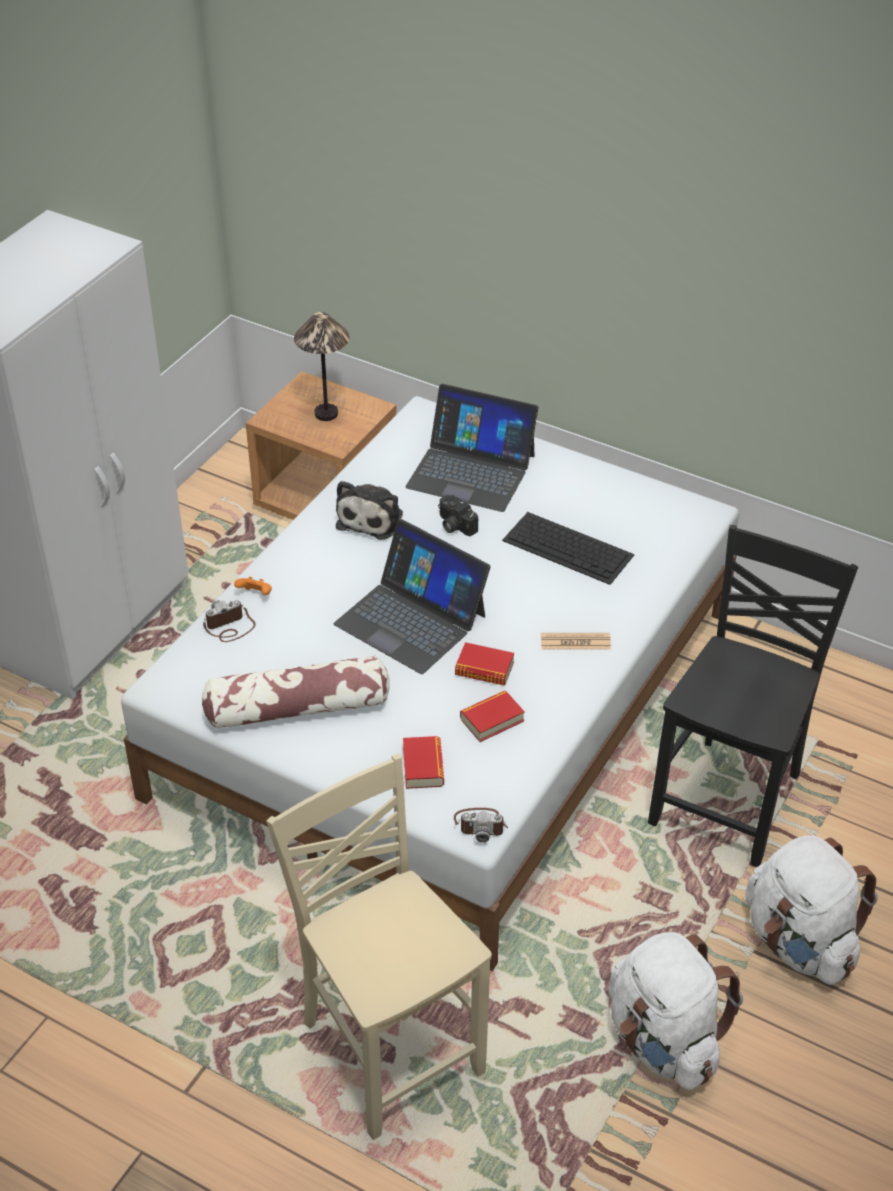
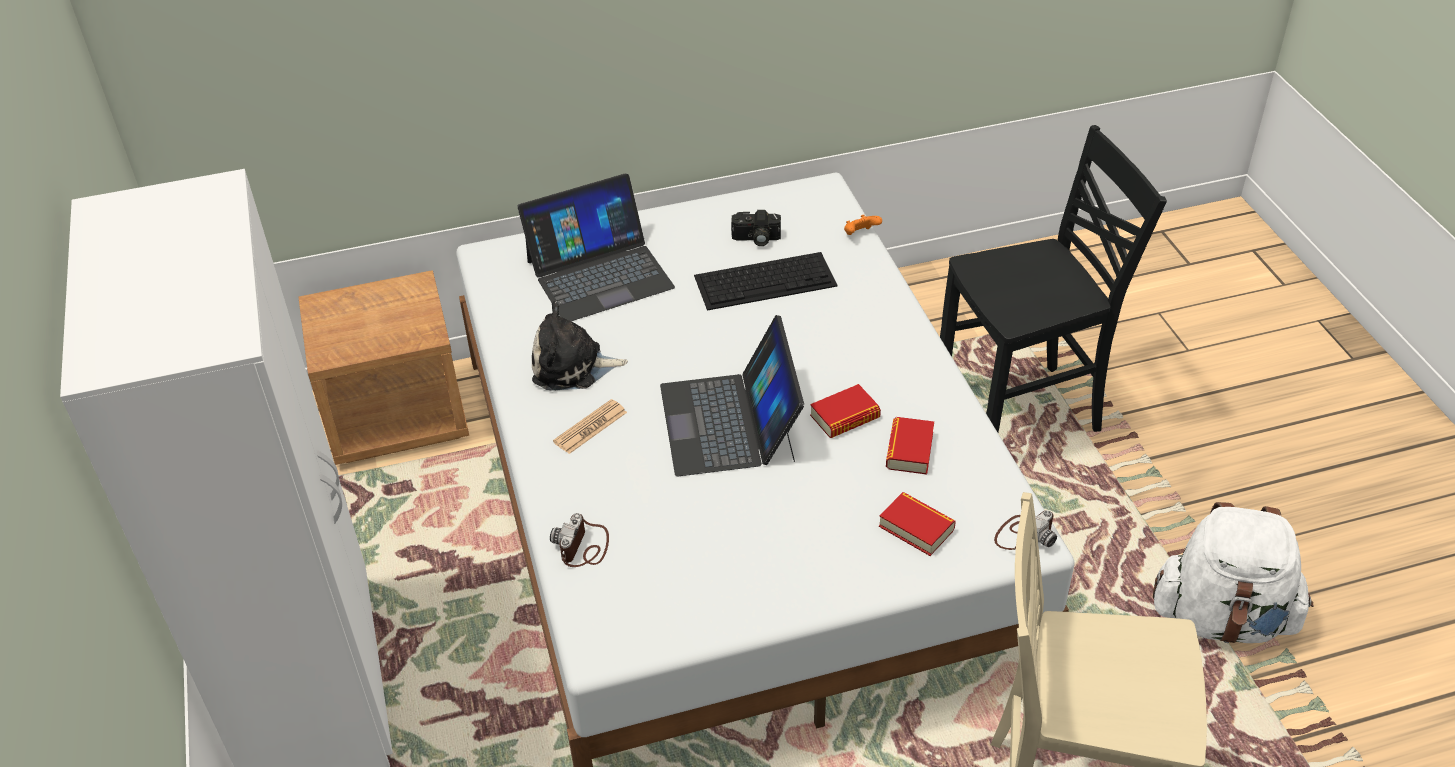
camera: 45 degrees left, 0 degrees up
pillow [202,655,390,729] -> none
orange game controller [234,577,272,595] -> orange game controller moved to [844,215,882,235]
table lamp [294,312,350,421] -> none
laptop [334,519,490,674] -> laptop turned 90 degrees clockwise [660,315,804,476]
plush toy [336,481,403,540] -> plush toy turned 120 degrees clockwise [532,301,628,391]
camera [438,495,478,536] -> camera moved to [731,210,781,246]
newspaper [541,633,611,649] -> newspaper moved to [553,399,627,454]
black chair [648,525,858,867] -> black chair turned 90 degrees clockwise [940,125,1167,432]
white backpack [745,835,878,985] -> none

